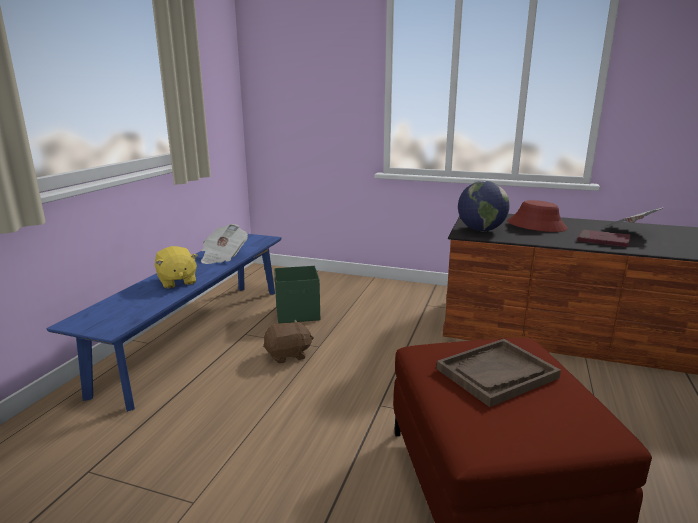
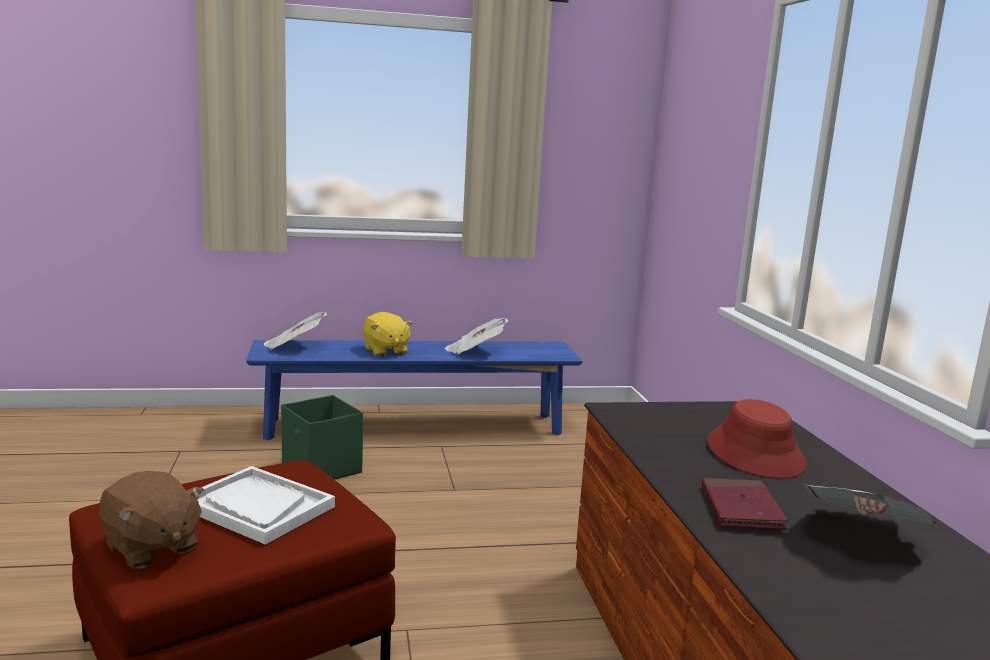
camera: 60 degrees right, 5 degrees down
yellow plush toy [155,246,198,289] -> yellow plush toy turned 60 degrees counterclockwise [363,312,413,356]
brown plush toy [263,320,314,364] -> brown plush toy moved to [99,471,204,569]
green storage box [274,266,320,323] -> green storage box moved to [281,395,363,480]
brown tray [436,339,561,407] -> white tray [198,466,335,545]
globe [458,181,510,231] -> none
none -> newspaper [264,312,327,349]

